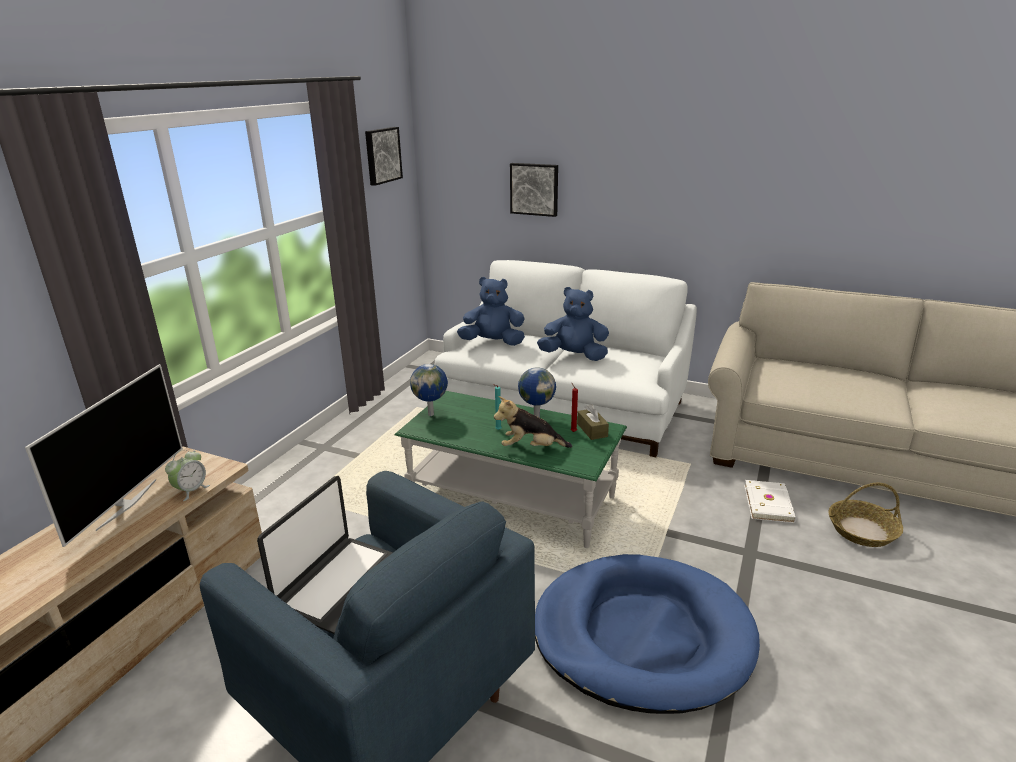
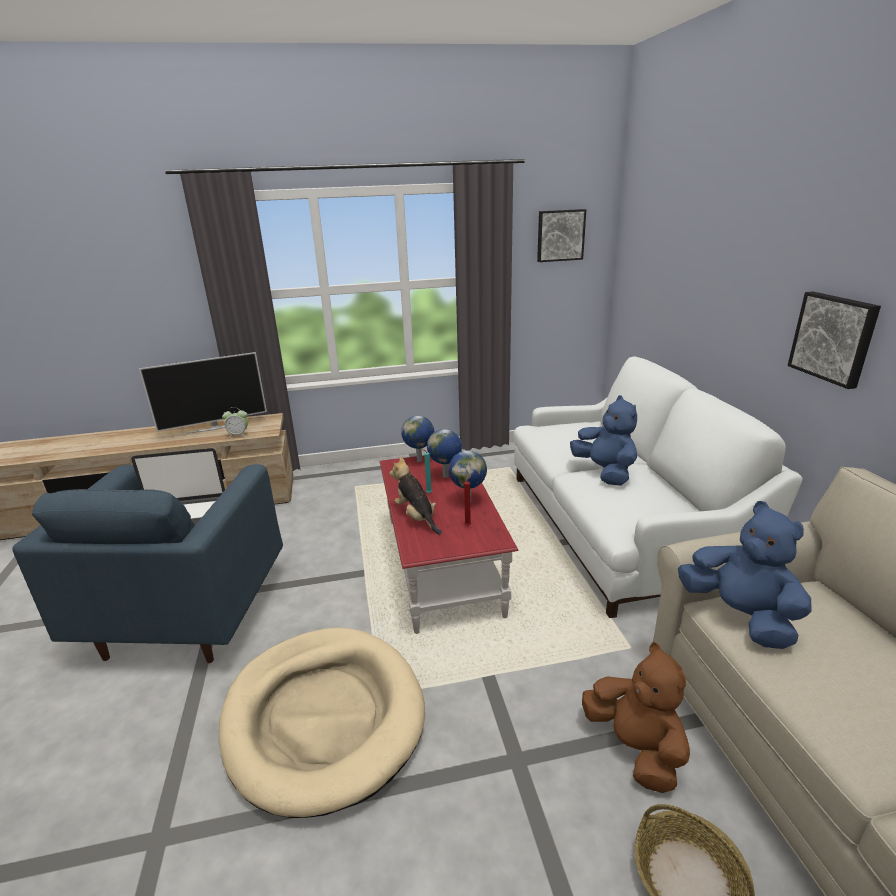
camera: 55 degrees right, 0 degrees up
green coffee table [395,391,627,548] -> red coffee table [380,455,519,634]
blue plush toy [457,277,525,346] -> blue plush toy moved to [678,501,812,649]
picture [510,163,558,217] -> picture moved to [788,291,881,389]
blue dog bed [535,554,760,714] -> beige dog bed [219,628,425,818]
brown tissue box [577,404,609,440] -> none
white book [744,480,796,523] -> brown plush toy [582,642,690,793]
none -> globe [427,429,462,478]

